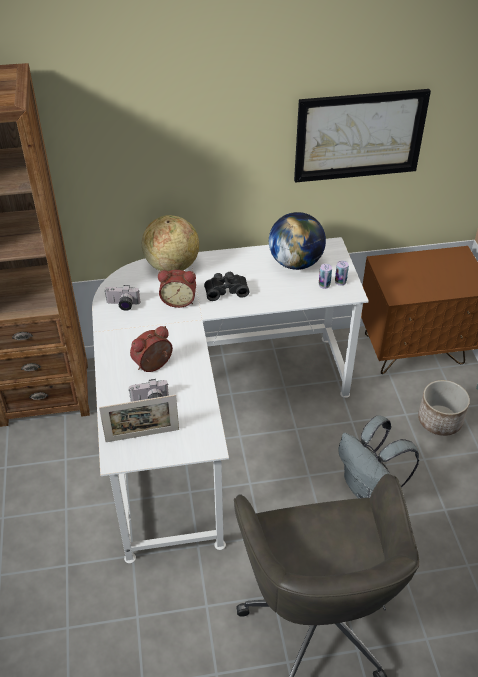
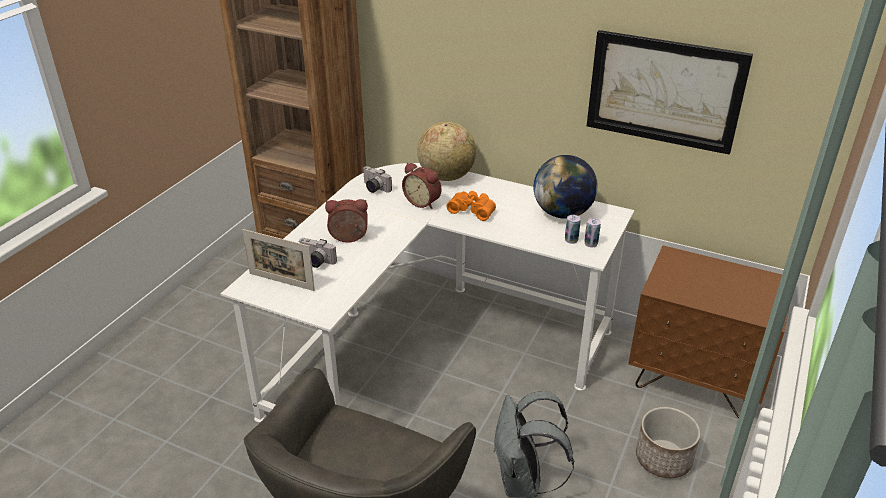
camera: 35 degrees right, 10 degrees down
black binoculars [204,272,249,301] -> orange binoculars [446,191,496,221]

